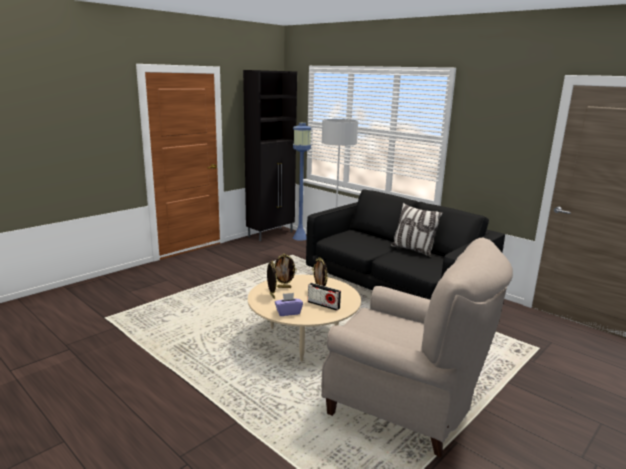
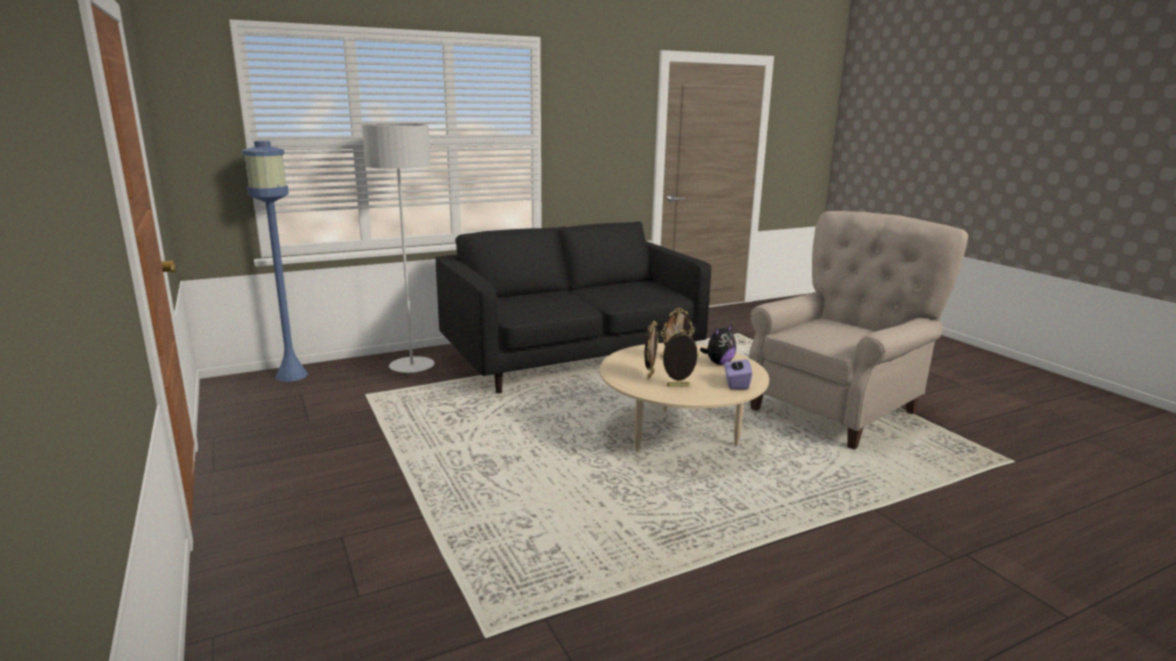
camera: 70 degrees left, 0 degrees up
black cabinet [243,70,297,241] -> none
radio [308,283,341,311] -> plush toy [700,324,736,365]
pillow [391,203,443,257] -> none

